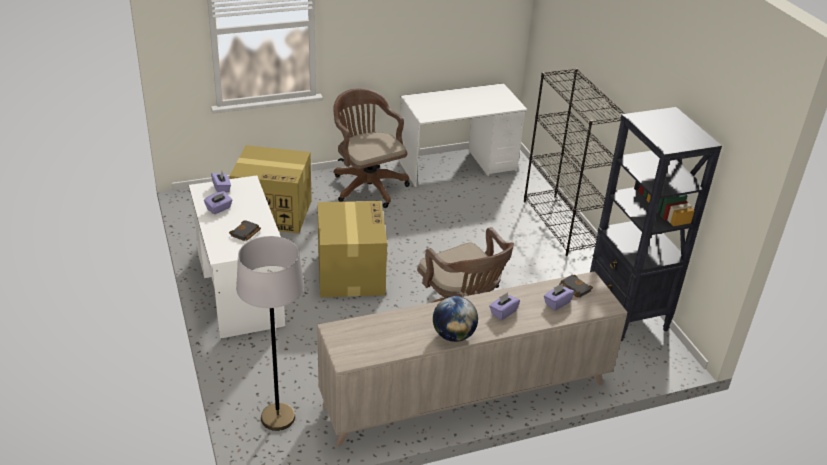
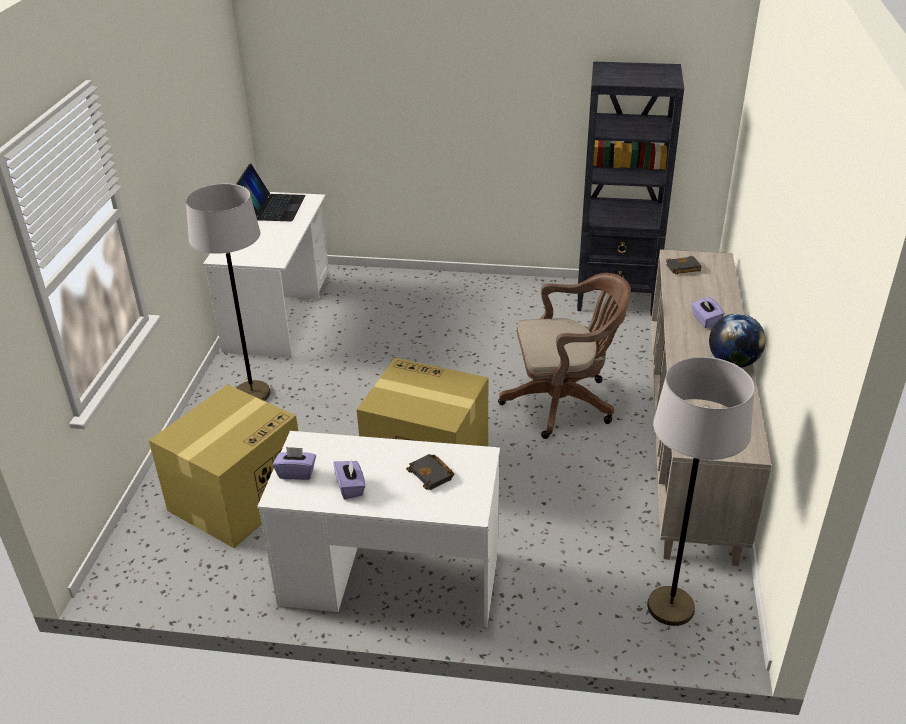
camera: 60 degrees left, 0 degrees up
brown office chair [333,88,410,208] -> grey floor lamp [186,183,271,401]
black bookcase [524,68,625,256] -> none
purple tissue box [544,283,574,310] -> none
none -> laptop [236,163,306,221]

